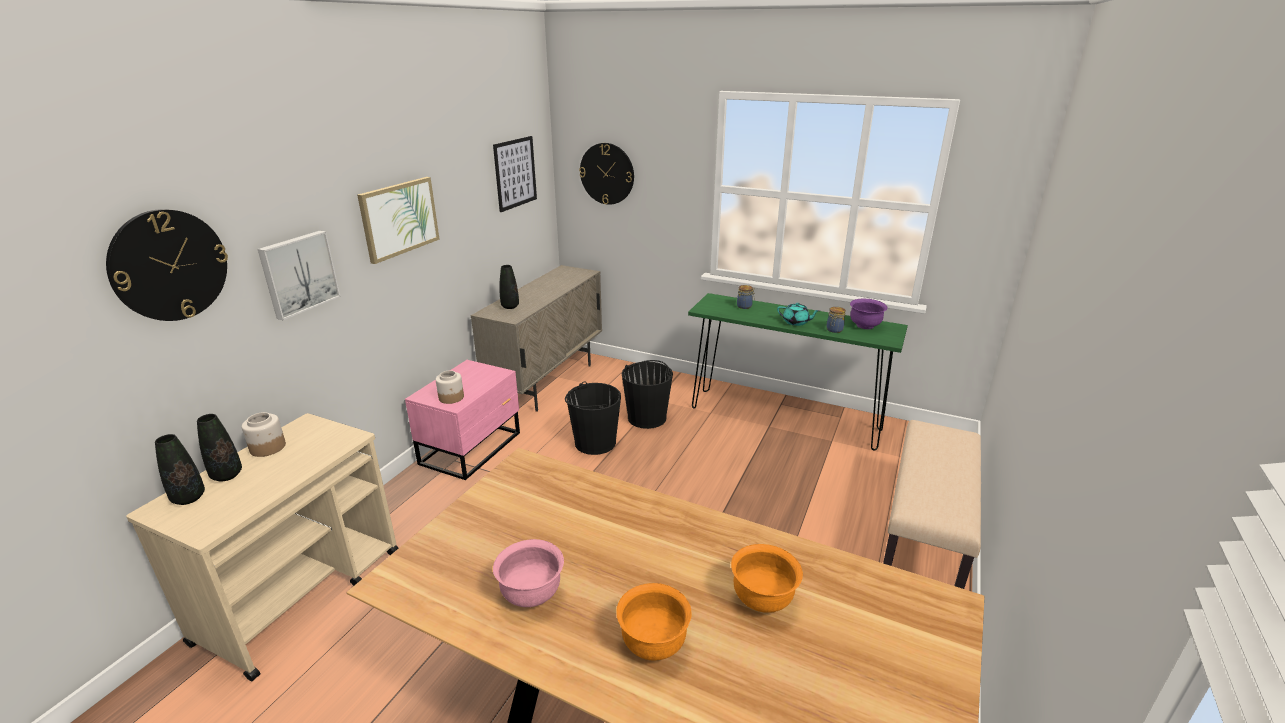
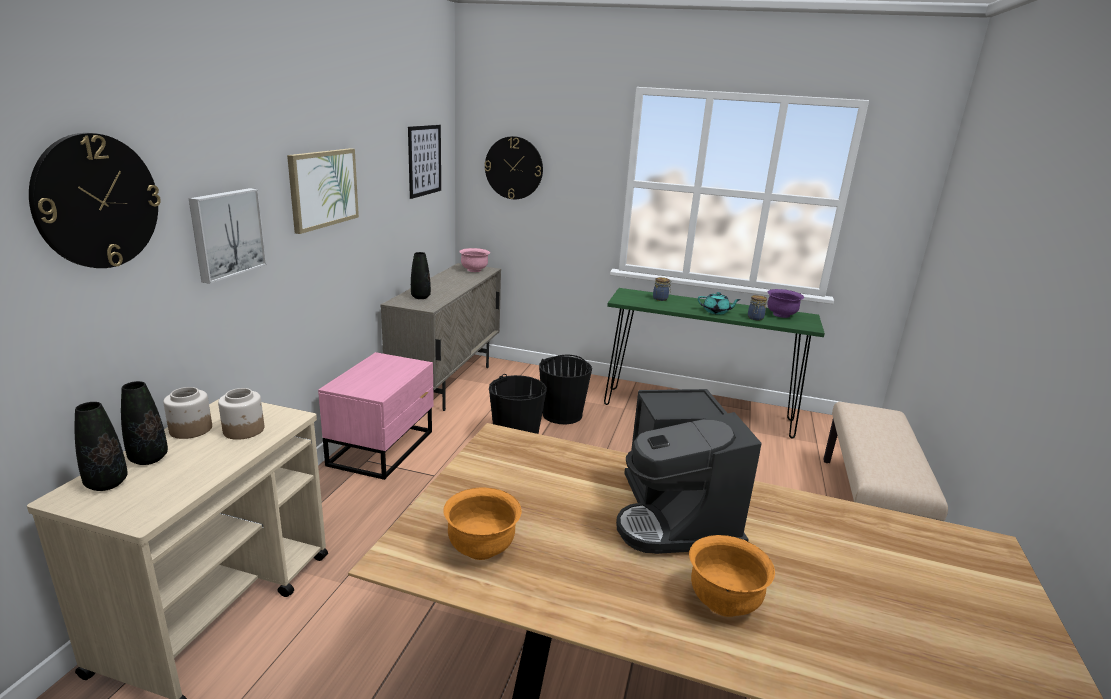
camera: 10 degrees left, 5 degrees down
jar [436,370,464,404] -> jar moved to [218,388,264,440]
pink bowl [493,539,564,607] -> pink bowl moved to [459,248,490,272]
orange bowl [731,544,803,613] -> orange bowl moved to [443,487,522,560]
none -> coffee machine [616,389,762,554]

